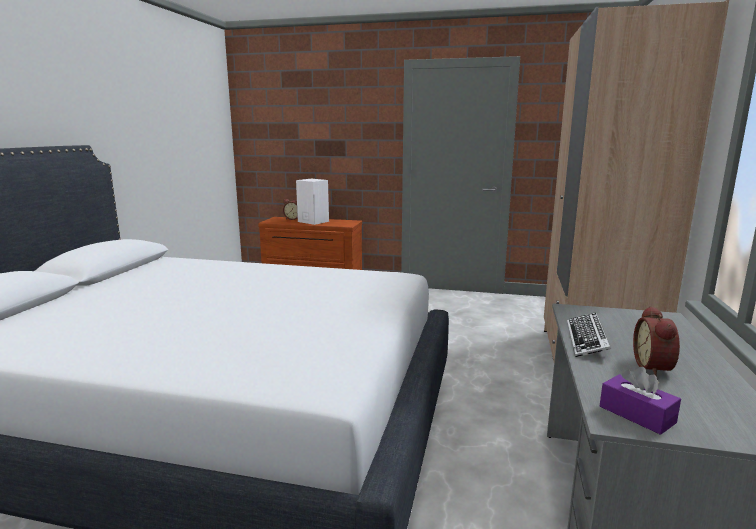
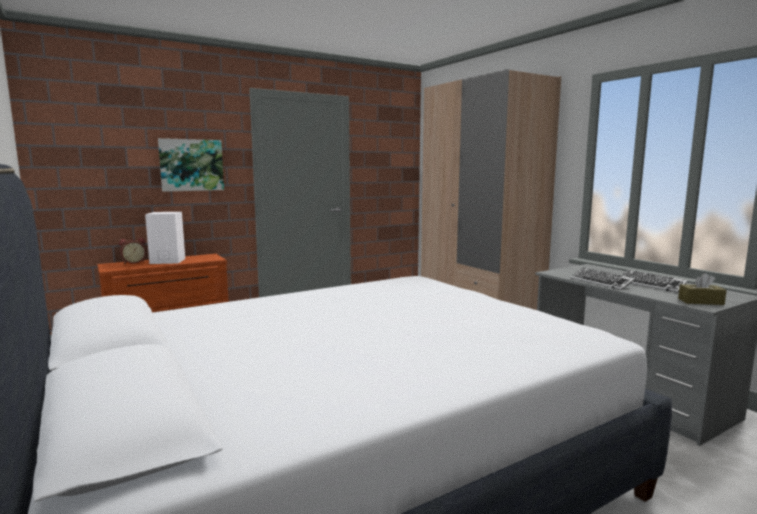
camera: 45 degrees left, 5 degrees down
purple tissue box [600,367,681,435] -> brown tissue box [678,273,727,305]
alarm clock [633,306,680,376] -> keyboard [622,270,688,293]
none -> picture [158,138,224,192]

